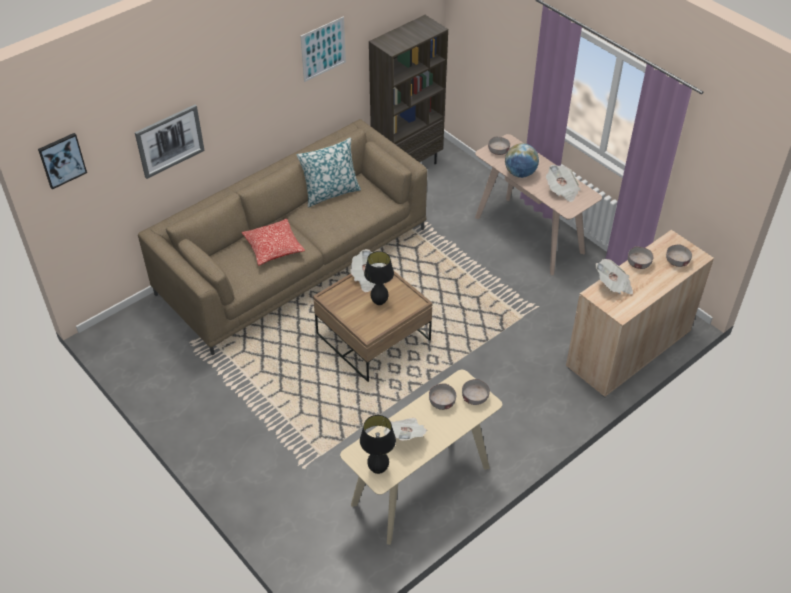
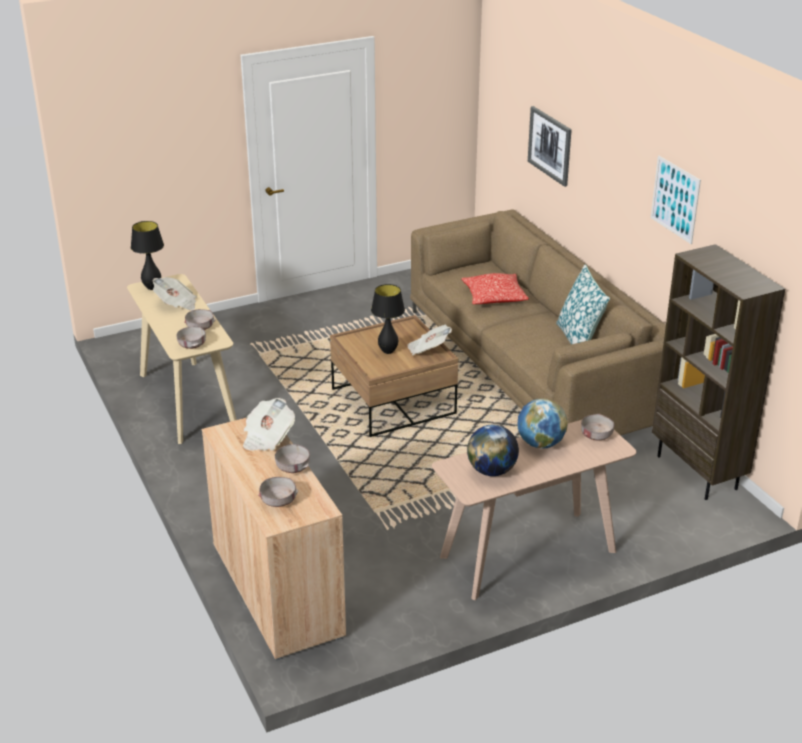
camera: 105 degrees right, 15 degrees down
picture [38,133,87,189] -> none
newspaper [546,165,581,202] -> globe [467,424,519,476]

